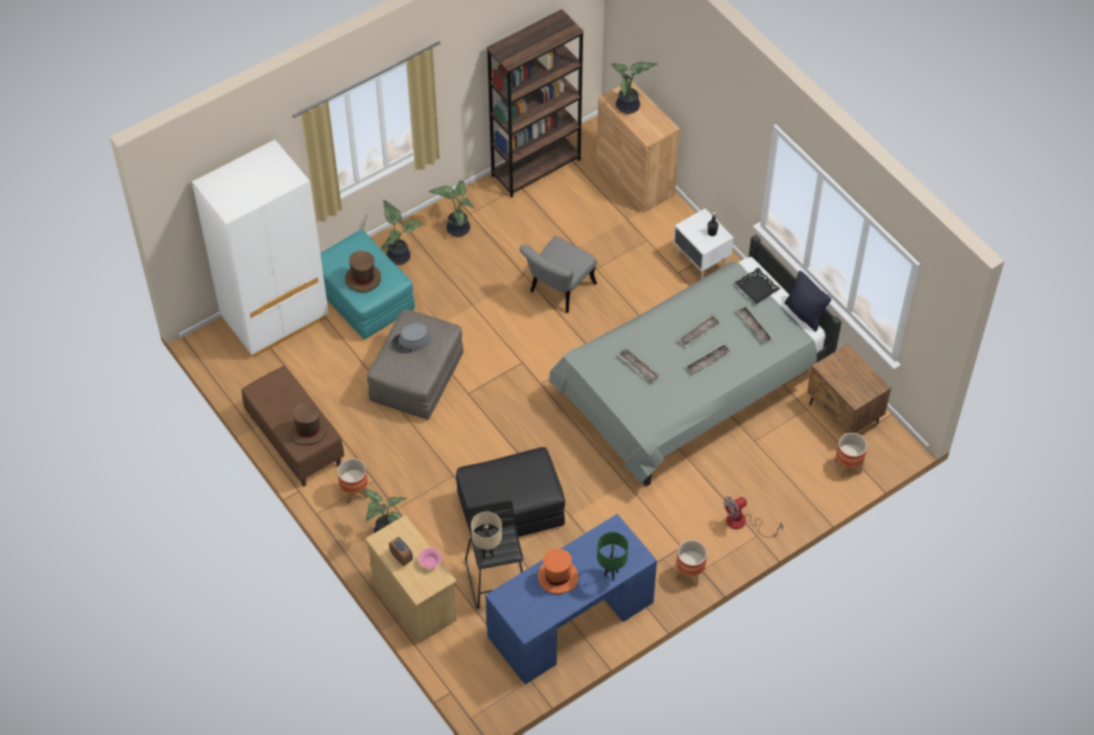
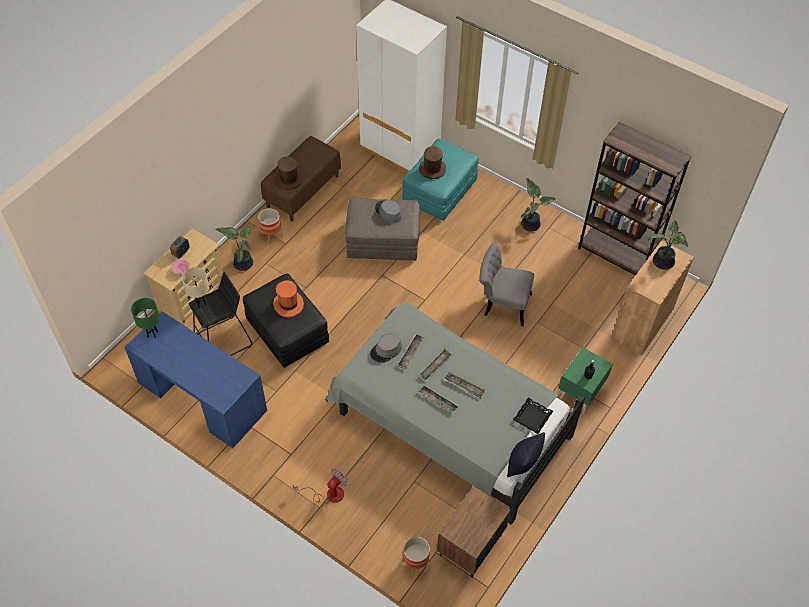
camera: 70 degrees right, 0 degrees up
potted plant [382,200,422,265] -> none
orange hat [538,549,578,594] -> orange hat moved to [273,280,304,318]
green table lamp [597,532,628,581] -> green table lamp moved to [131,298,160,338]
white nightstand [674,209,734,279] -> green nightstand [559,347,613,414]
planter [676,540,707,586] -> none
fan [723,496,784,537] -> fan turned 90 degrees clockwise [293,469,348,504]
tray [737,306,773,342] -> tray moved to [419,348,453,381]
none -> grey hat [370,333,402,363]

